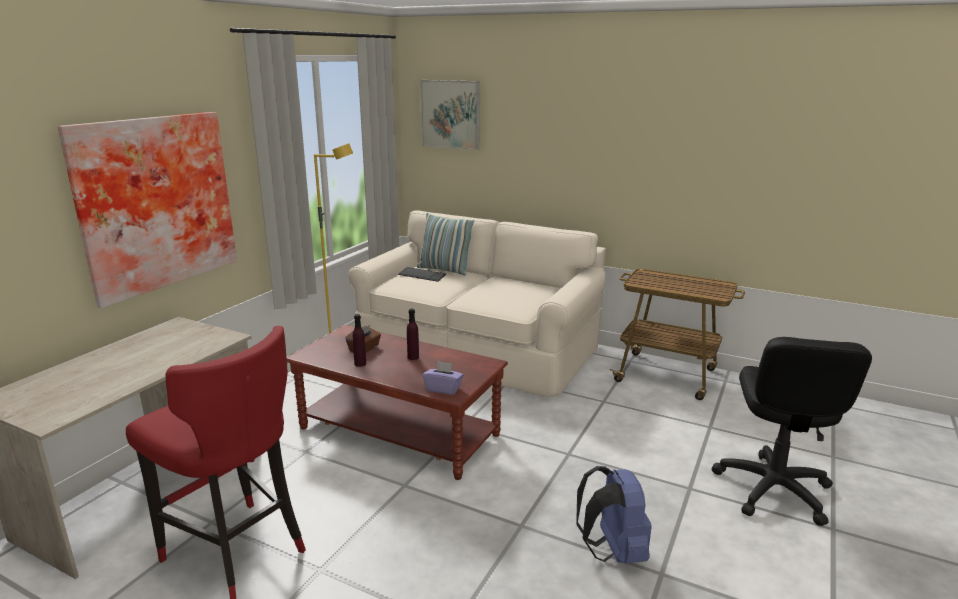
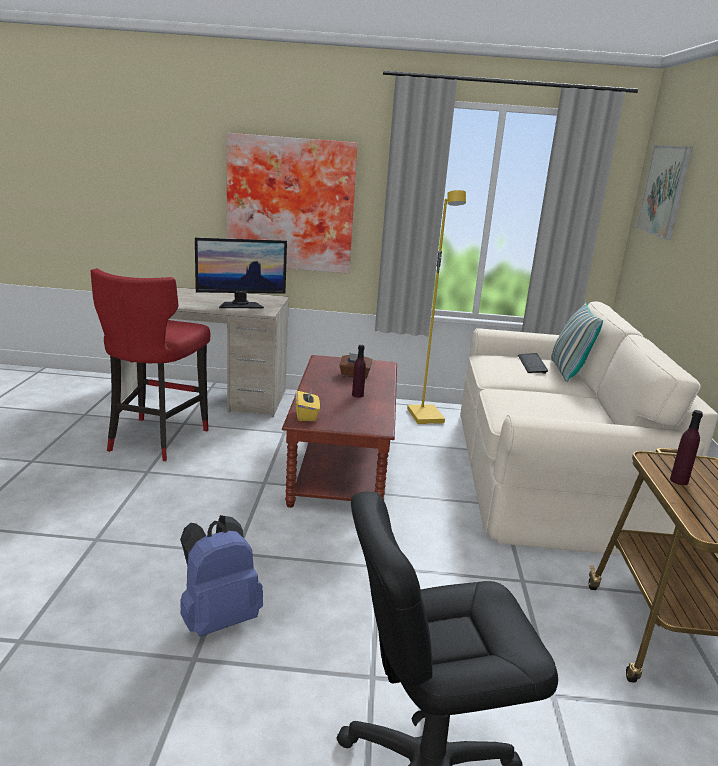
camera: 65 degrees right, 0 degrees up
purple bottle [353,314,366,367] -> purple bottle moved to [670,410,703,485]
purple tissue box [422,361,464,395] -> yellow tissue box [296,388,320,421]
none -> monitor [195,238,287,308]

